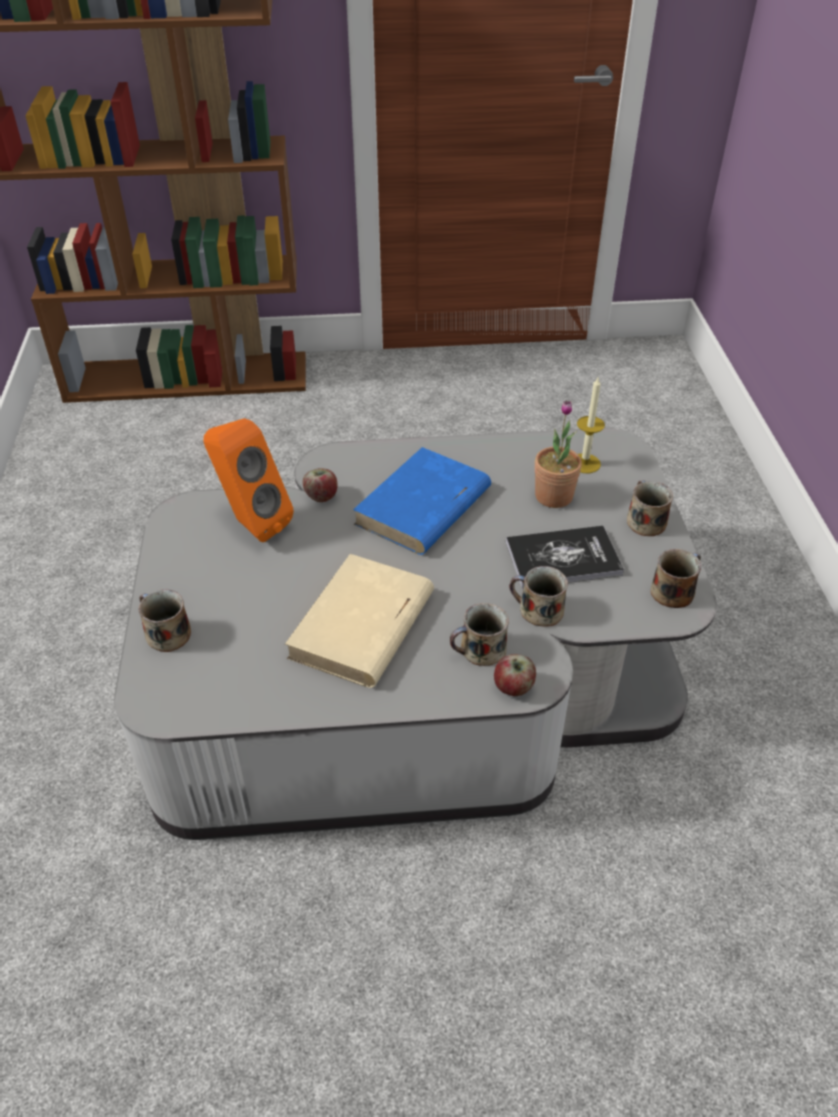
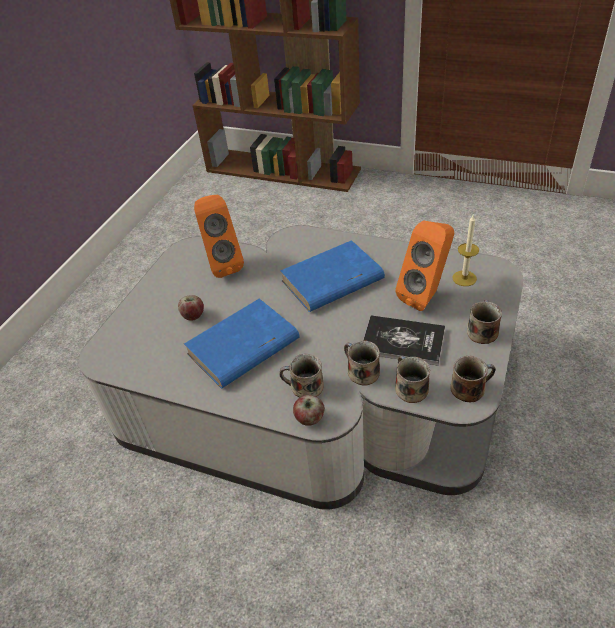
camera: 30 degrees right, 0 degrees up
mug [139,589,191,652] -> mug moved to [395,355,430,403]
beige book [285,554,434,688] -> blue book [184,299,300,388]
apple [303,468,338,502] -> apple moved to [178,295,204,321]
potted plant [535,400,582,508] -> orange speaker [395,220,454,311]

